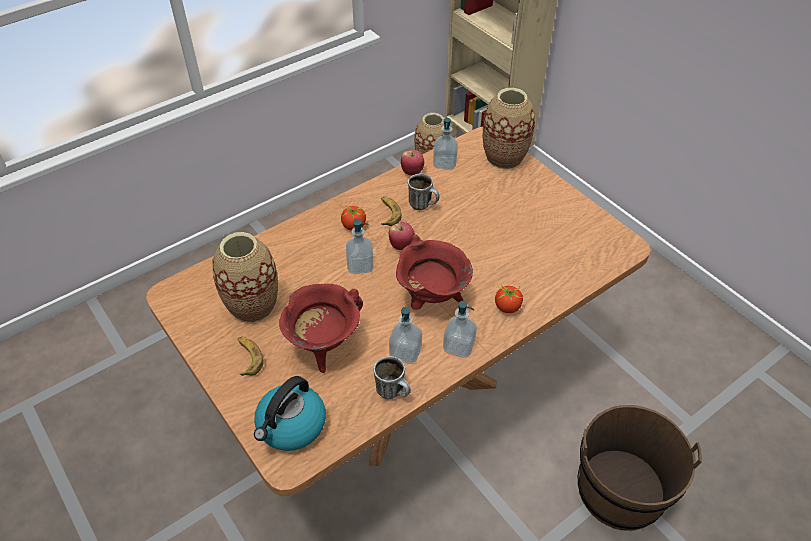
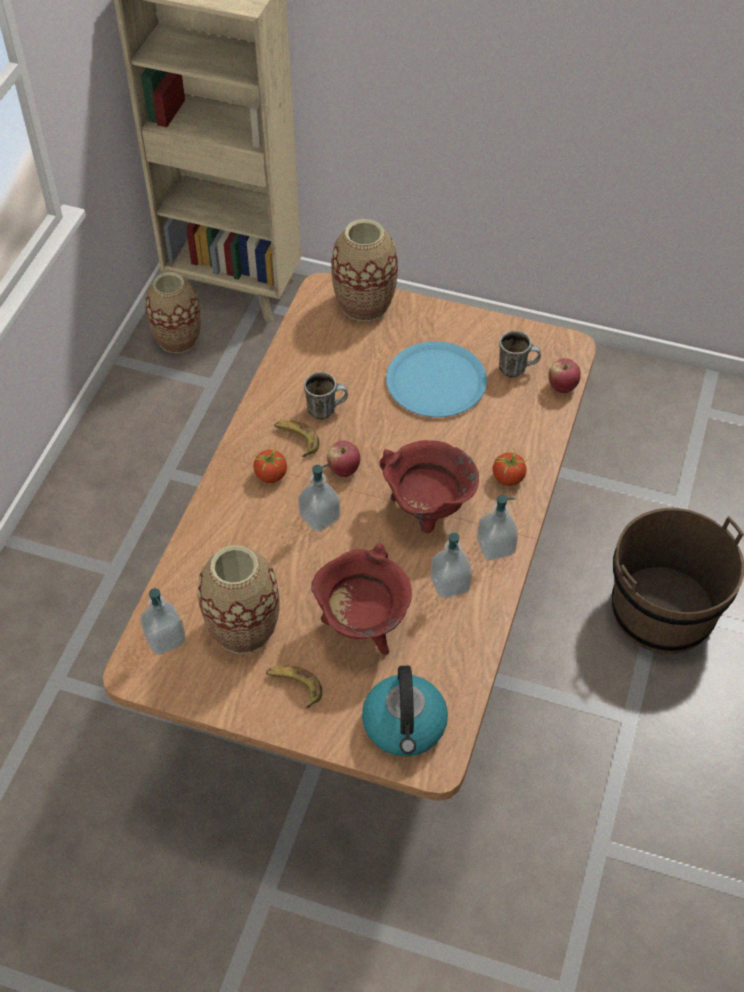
camera: 35 degrees left, 5 degrees up
mug [374,356,411,399] -> mug moved to [499,330,541,378]
apple [401,150,424,176] -> apple moved to [548,358,581,393]
soap dispenser [433,118,458,169] -> soap dispenser moved to [140,588,186,655]
none -> blue plate [386,341,487,417]

